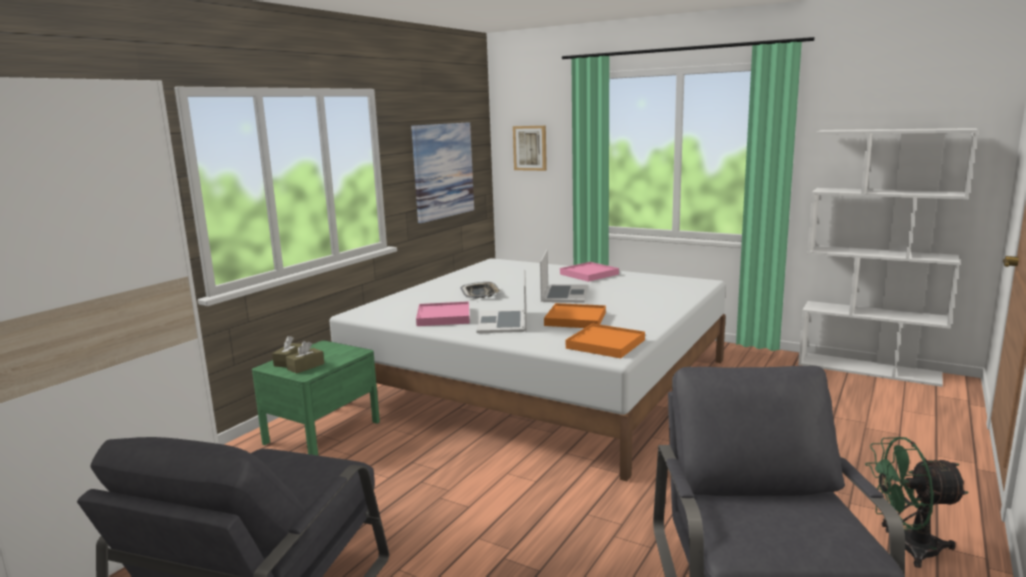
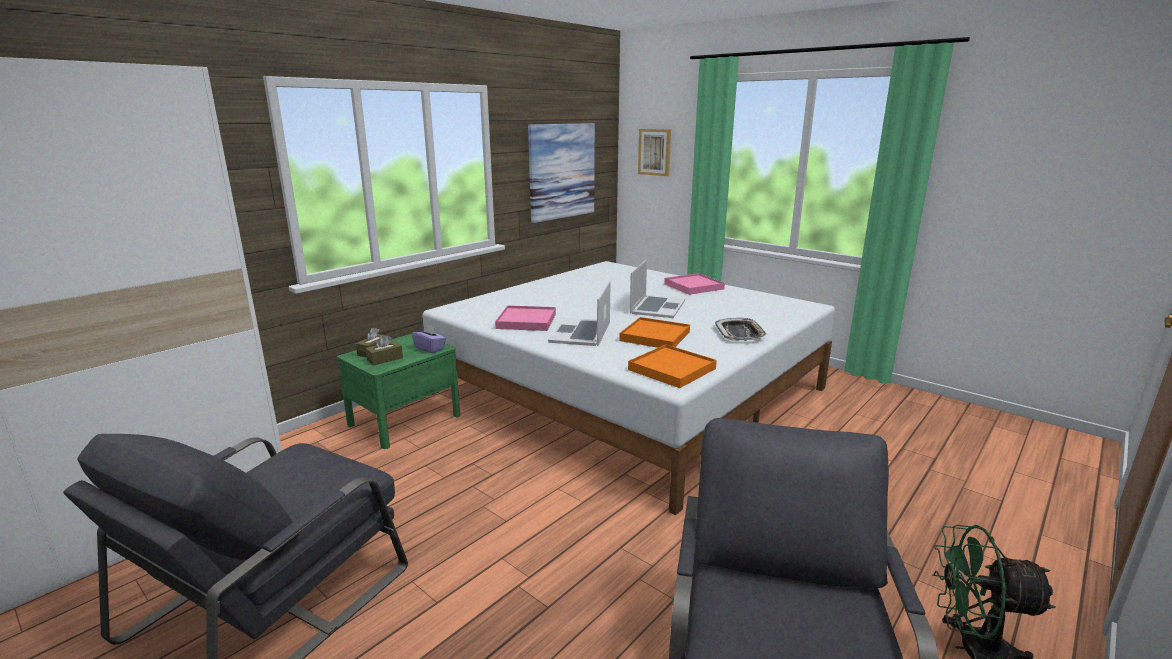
camera: 10 degrees right, 5 degrees up
tray [460,282,500,299] -> tray moved to [715,318,767,341]
white bookcase [798,128,978,387] -> none
none -> purple tissue box [412,324,446,353]

